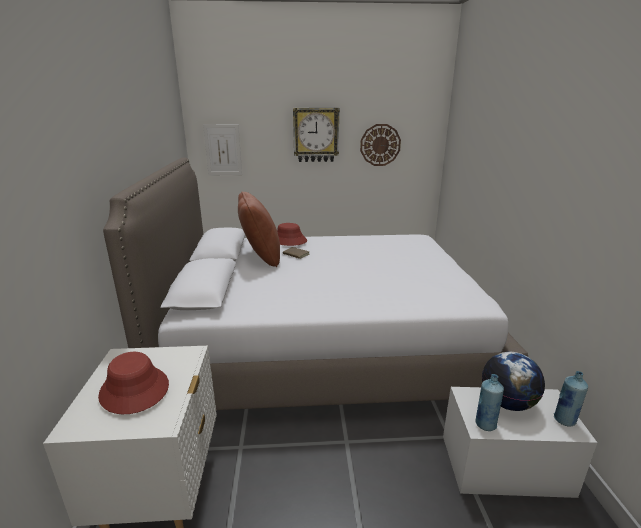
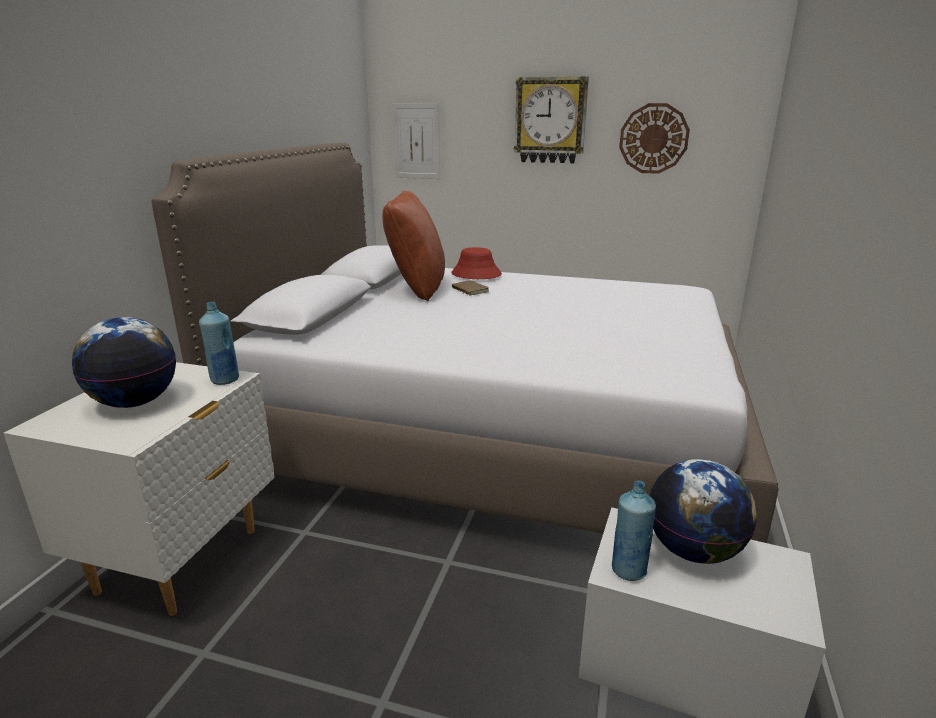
camera: 20 degrees right, 0 degrees up
red hat [98,352,169,414] -> globe [72,317,176,408]
blue bottle [554,371,588,427] -> blue bottle moved to [199,302,239,385]

